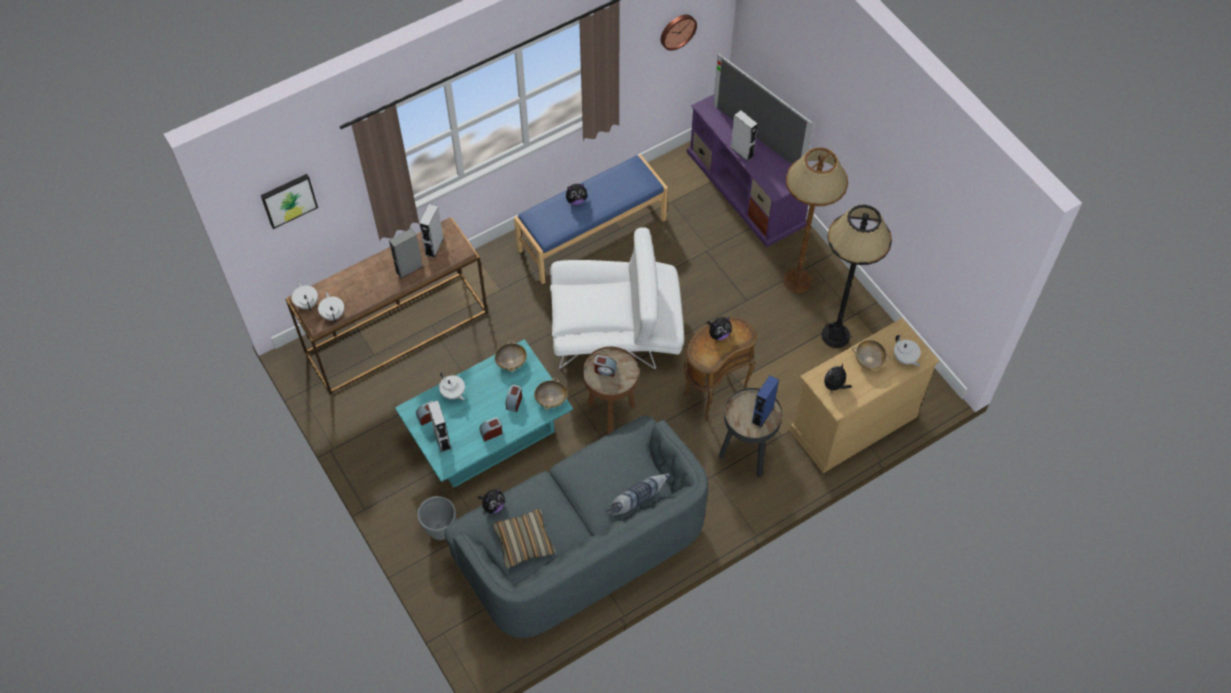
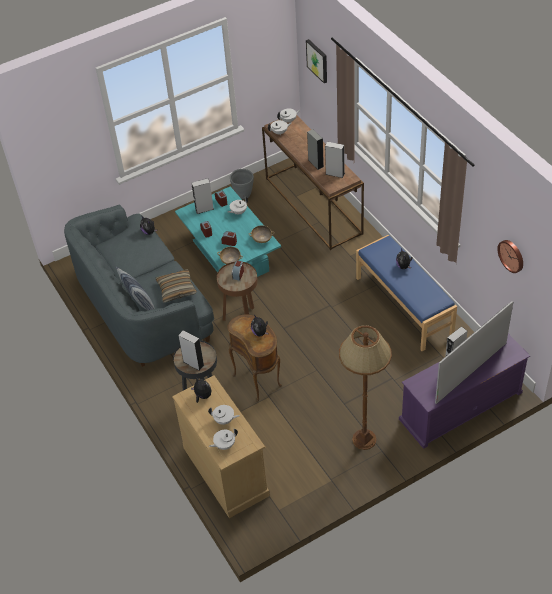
camera: 95 degrees right, 10 degrees down
grey planter [417,496,456,540] -> grey planter moved to [230,169,254,199]
pillow [493,509,556,569] -> pillow moved to [155,269,197,303]
white armchair [550,227,684,369] -> none
blue speaker [751,375,779,428] -> grey speaker [178,330,204,371]
black floor lamp [821,204,892,348] -> none
beige bowl [852,340,891,370] -> white teapot [208,405,240,425]

